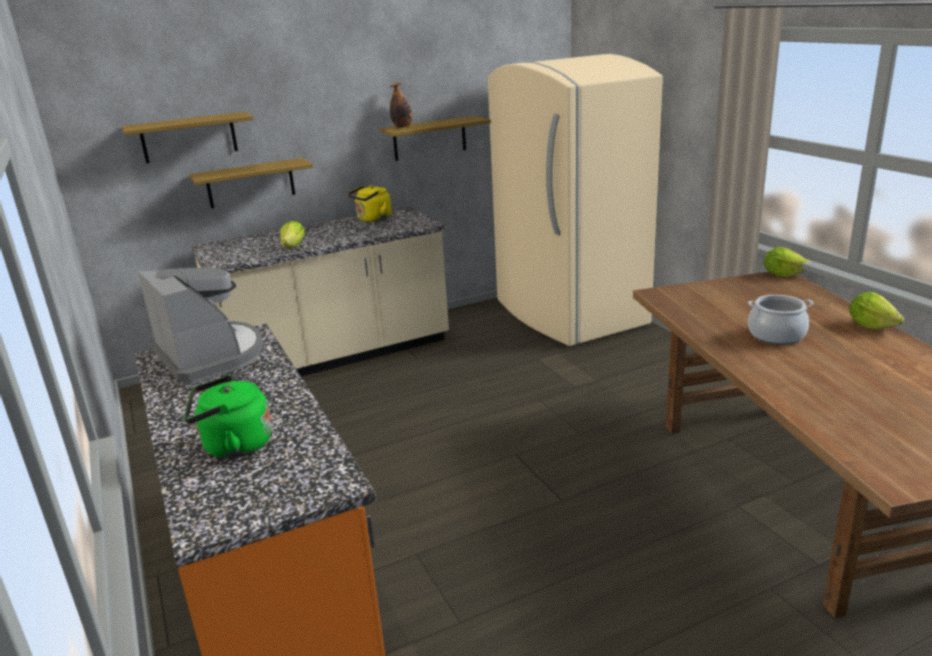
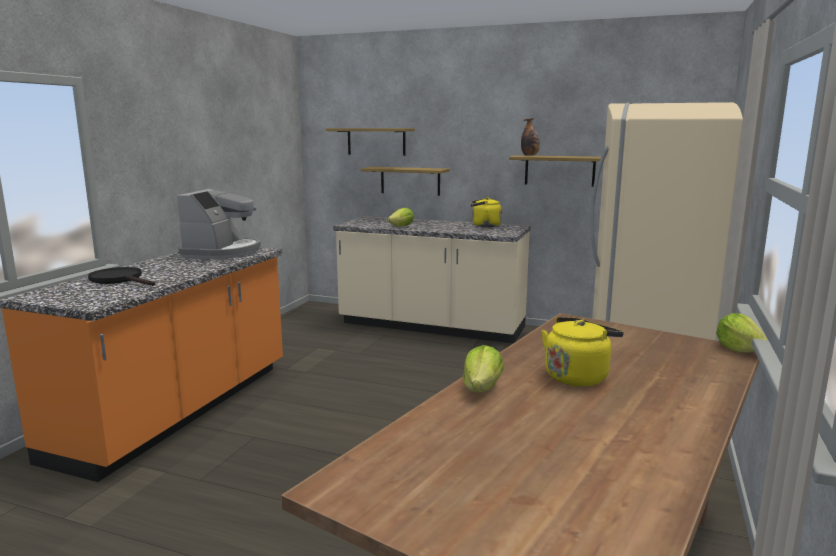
camera: 45 degrees right, 10 degrees down
green kettle [184,376,272,459] -> black frying pan [88,267,156,286]
cooking pot [748,295,814,345] -> yellow kettle [541,317,624,387]
lettuce [849,292,905,329] -> lettuce moved to [463,345,503,392]

